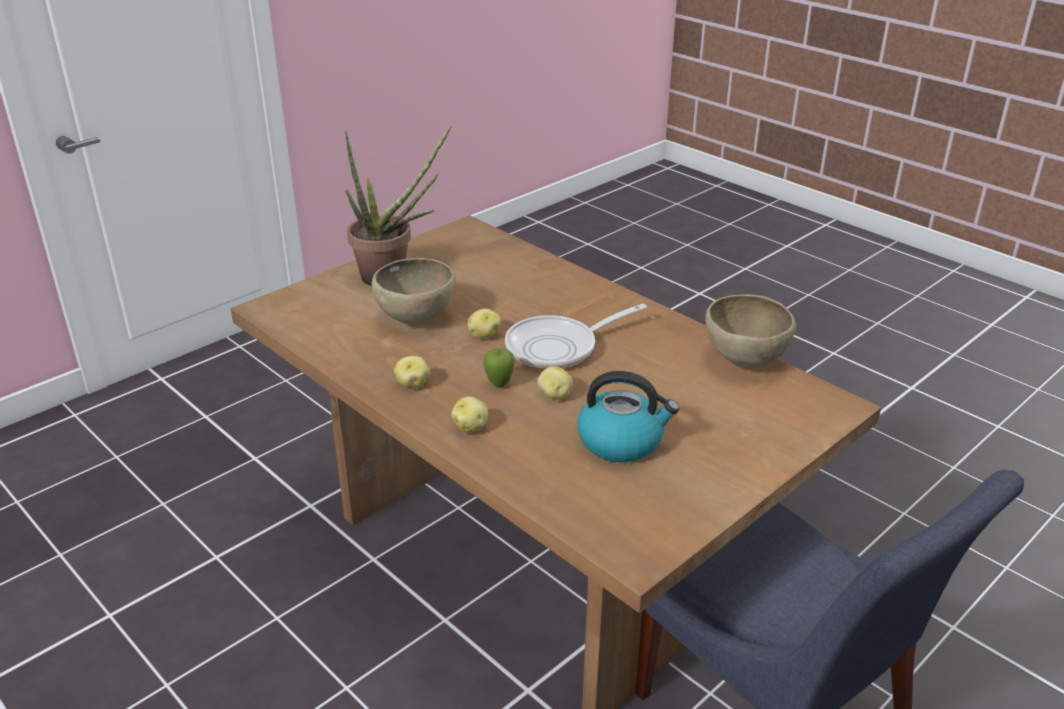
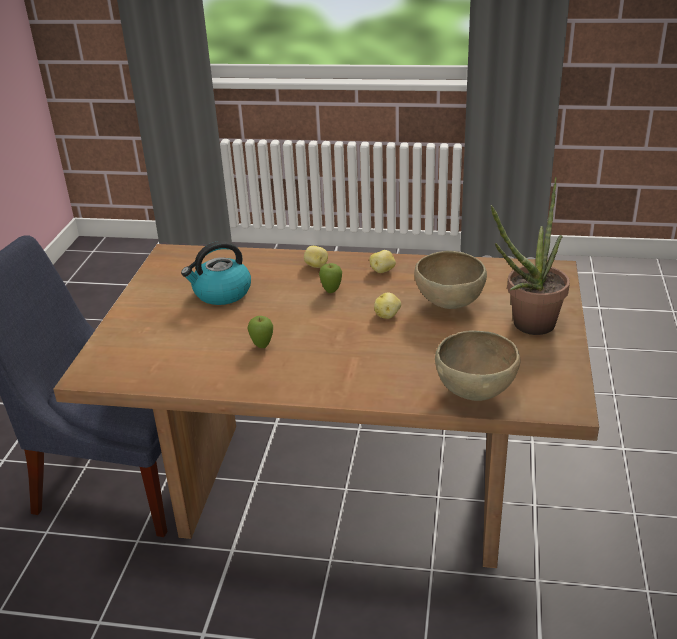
camera: 145 degrees right, 0 degrees up
frying pan [505,304,647,369] -> none
potato [538,366,573,400] -> none
brown bowl [705,294,796,367] -> brown bowl moved to [435,330,520,401]
none -> apple [247,316,273,348]

